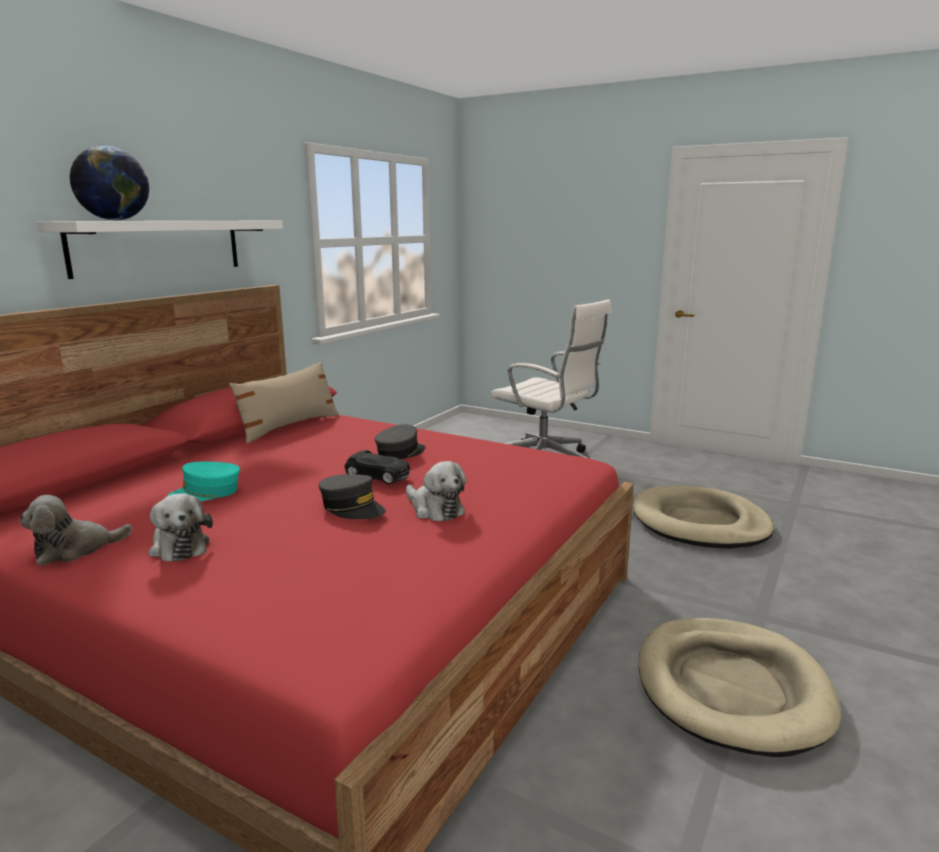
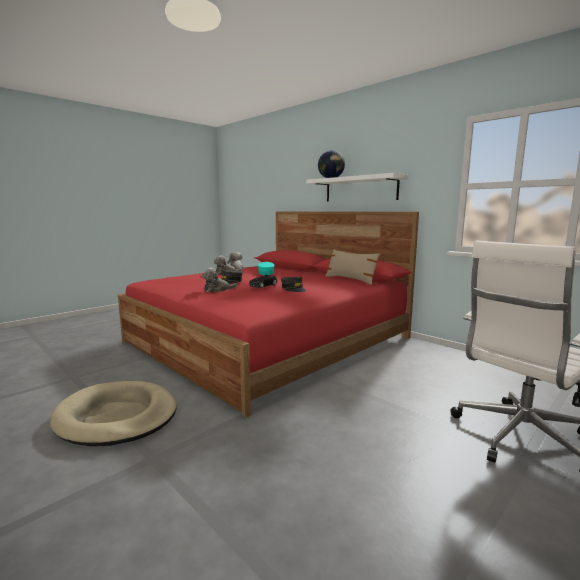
camera: 105 degrees right, 5 degrees down
beige dog bed [634,486,774,549] -> none

